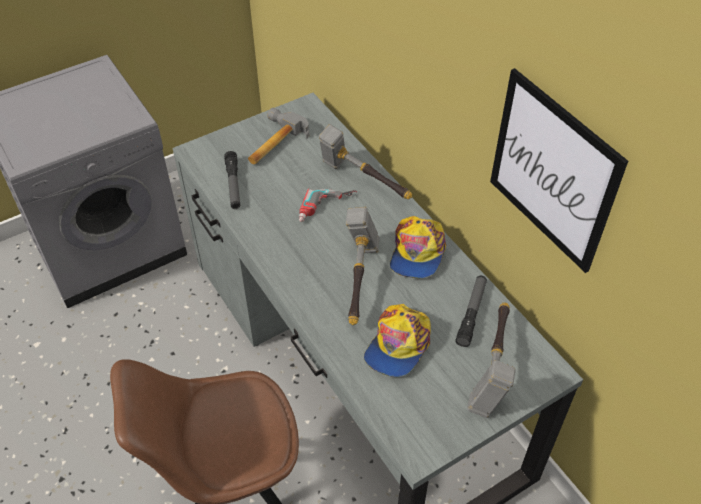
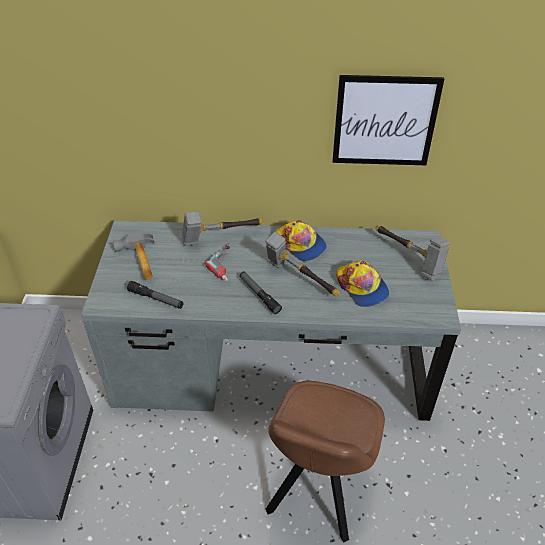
camera: 55 degrees left, 5 degrees down
flashlight [455,276,487,347] -> flashlight moved to [240,272,282,314]

